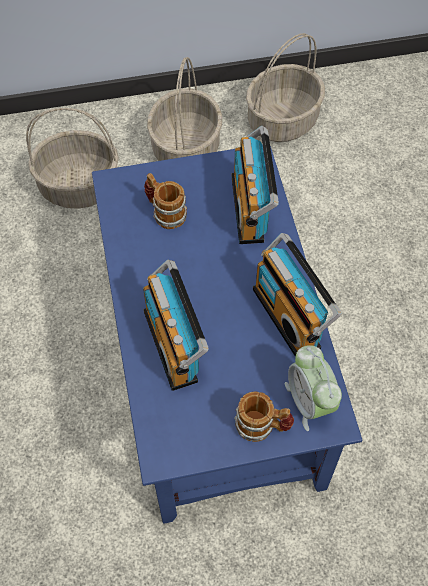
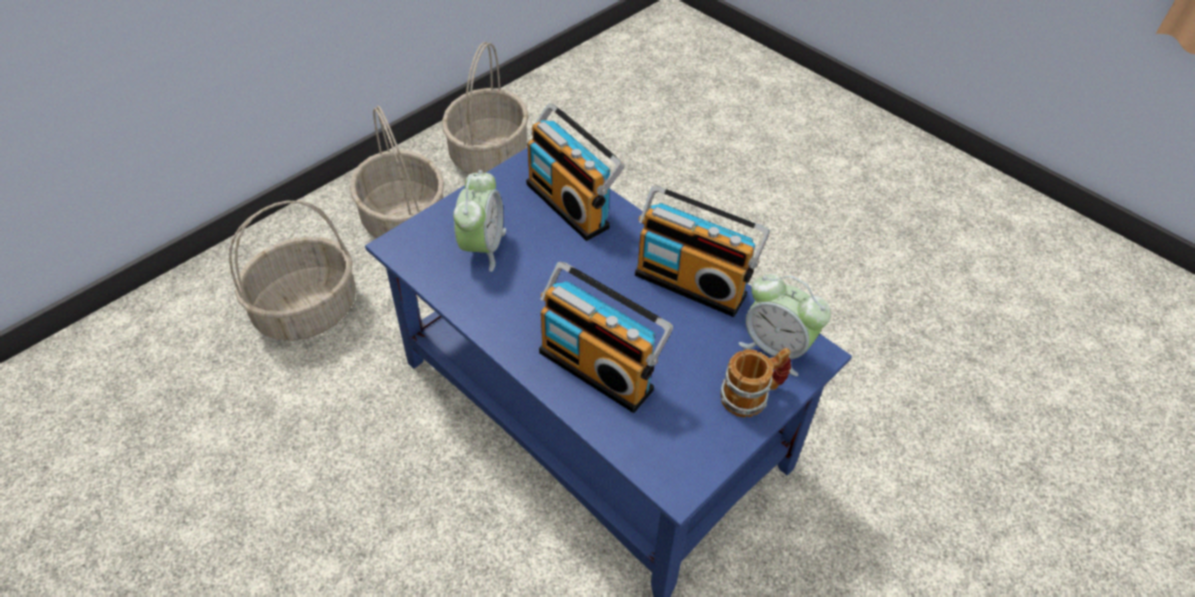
camera: 35 degrees left, 10 degrees down
mug [144,173,187,229] -> alarm clock [453,170,506,272]

